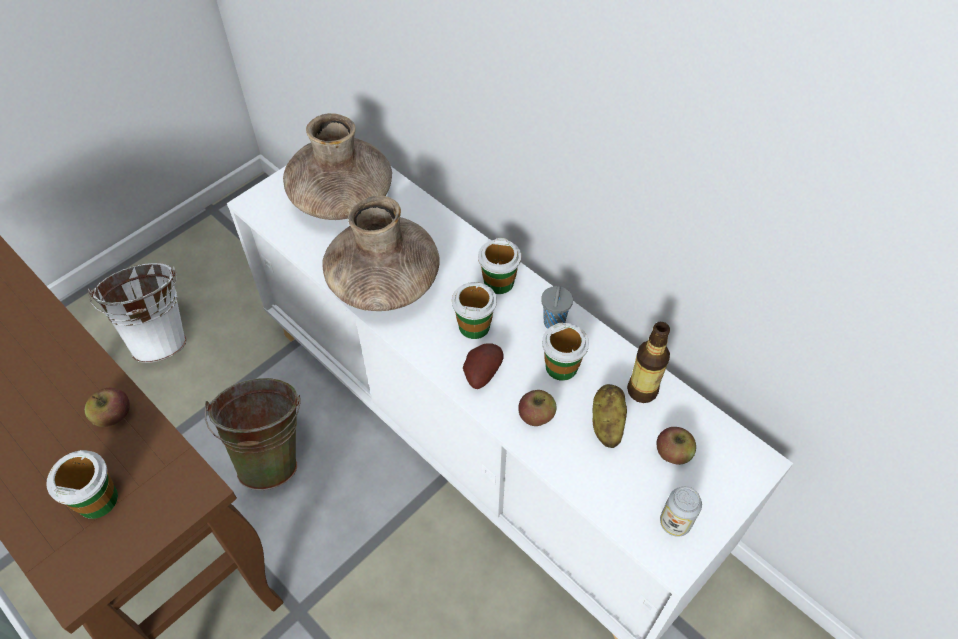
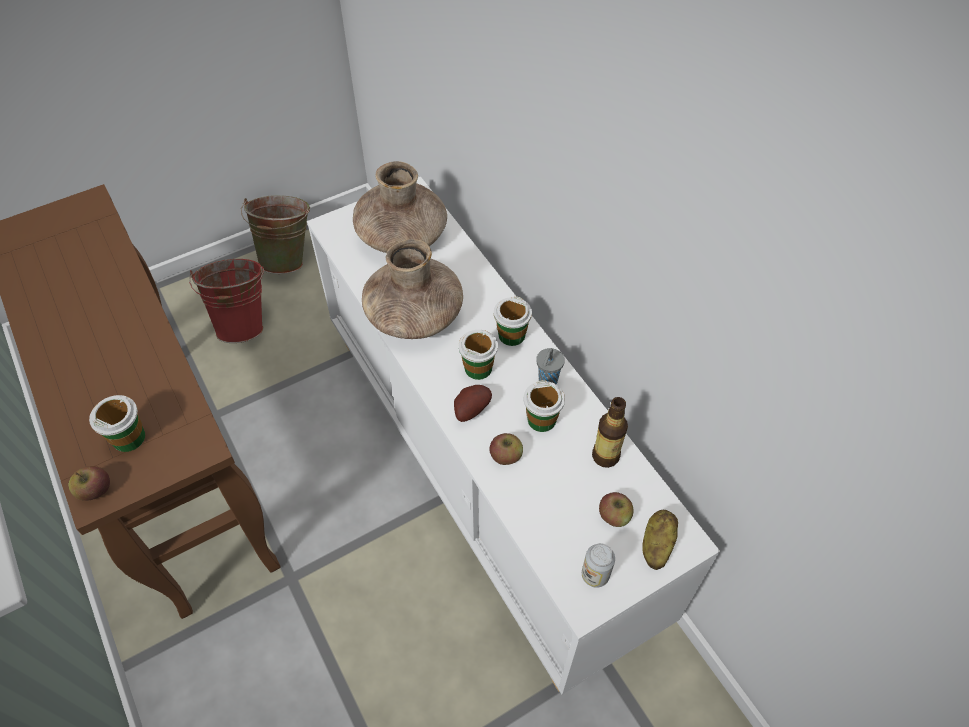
camera: 15 degrees right, 0 degrees up
apple [85,388,130,427] -> apple moved to [69,466,110,501]
white bucket [88,263,187,363] -> red bucket [189,259,264,343]
green bucket [205,378,301,490] -> green bucket moved to [241,195,310,274]
potato [593,384,627,448] -> potato moved to [642,510,678,570]

